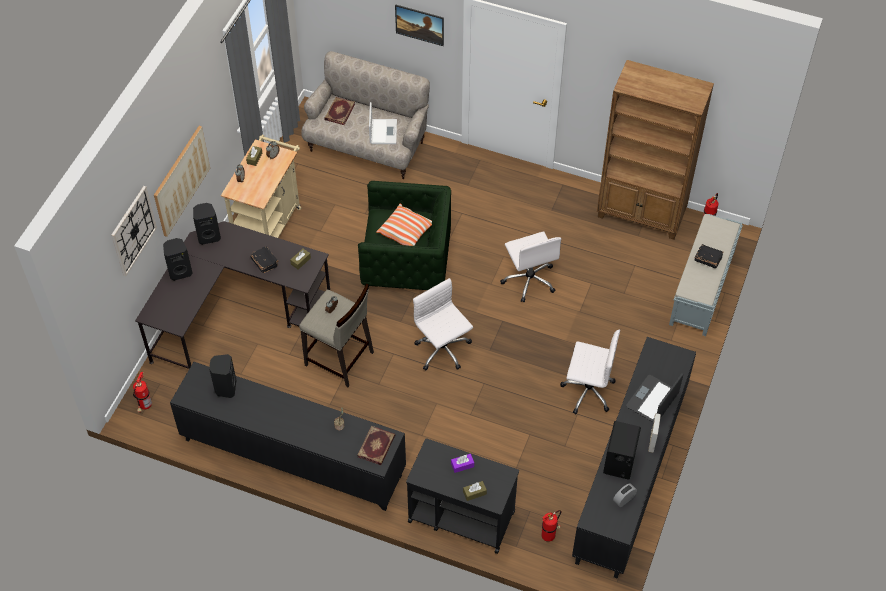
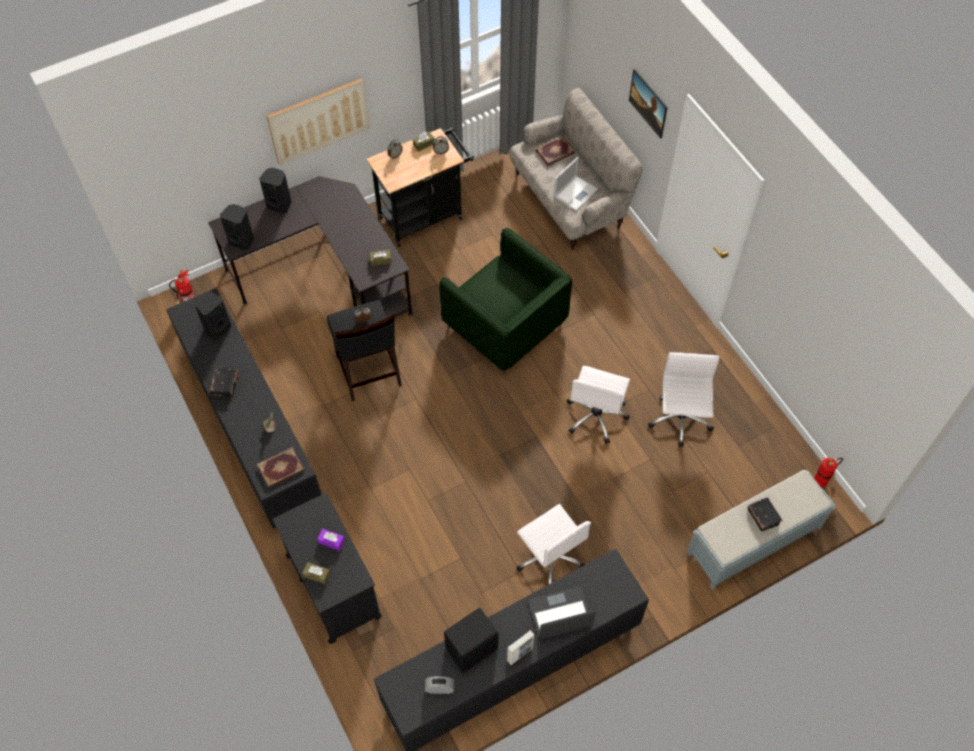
camera: 40 degrees right, 5 degrees up
wall clock [111,186,157,276] -> none
black speaker [193,203,221,245] -> black speaker moved to [220,204,254,250]
beige cart [221,135,301,238] -> black cart [366,128,474,247]
black book [250,246,279,273] -> black book moved to [211,367,239,397]
beige stool [299,283,374,387] -> black stool [327,300,402,401]
pillow [376,203,432,246] -> none
white office chair [413,278,473,371] -> white office chair moved to [648,352,720,447]
fire extinguisher [541,510,562,542] -> none
brown bookcase [597,60,714,240] -> none

